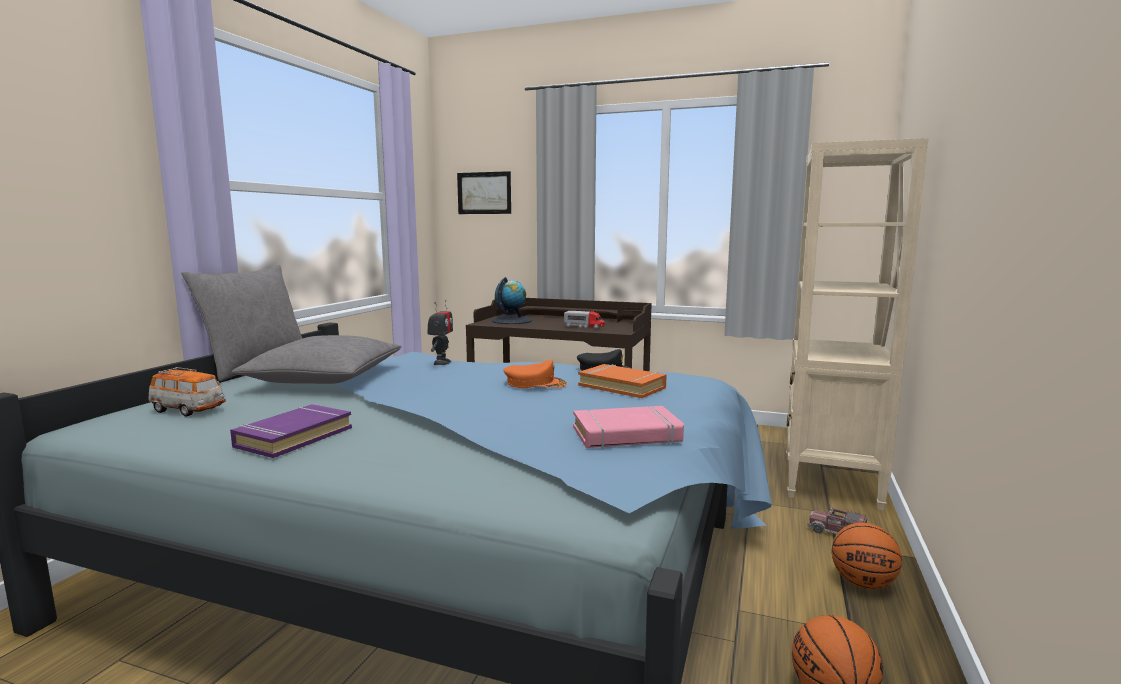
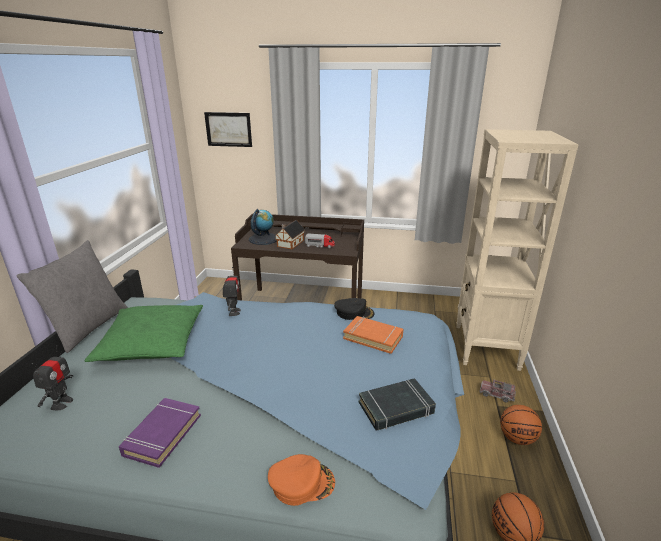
camera: 10 degrees left, 15 degrees up
toy car [148,367,226,417] -> toy robot [32,345,73,410]
grey pillow [231,335,401,384] -> green pillow [85,305,203,362]
orange cap [504,360,567,388] -> orange cap moved to [268,454,335,506]
pink book [573,406,684,449] -> black book [359,378,436,431]
none -> toy house [275,220,305,249]

